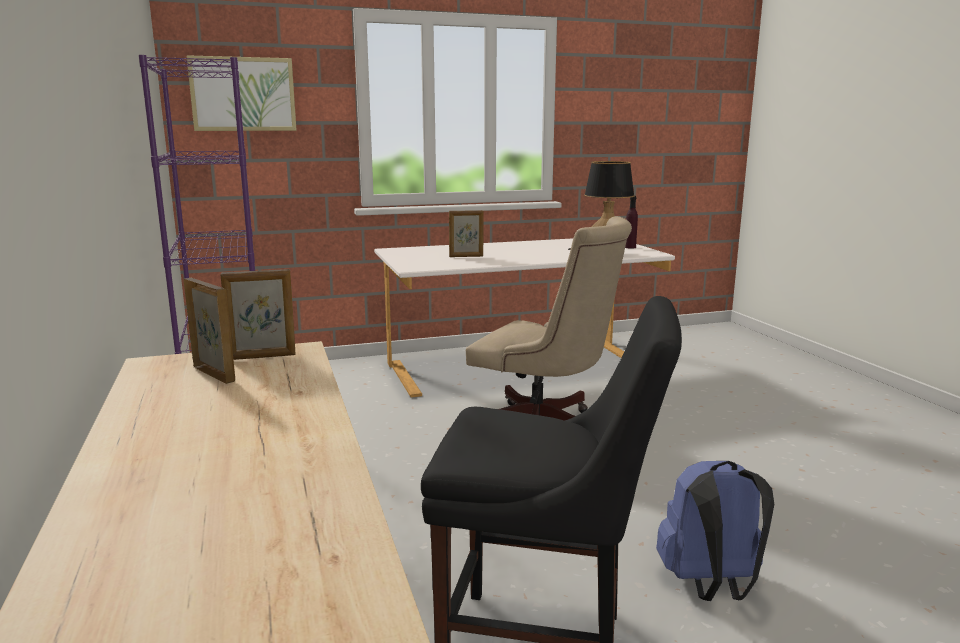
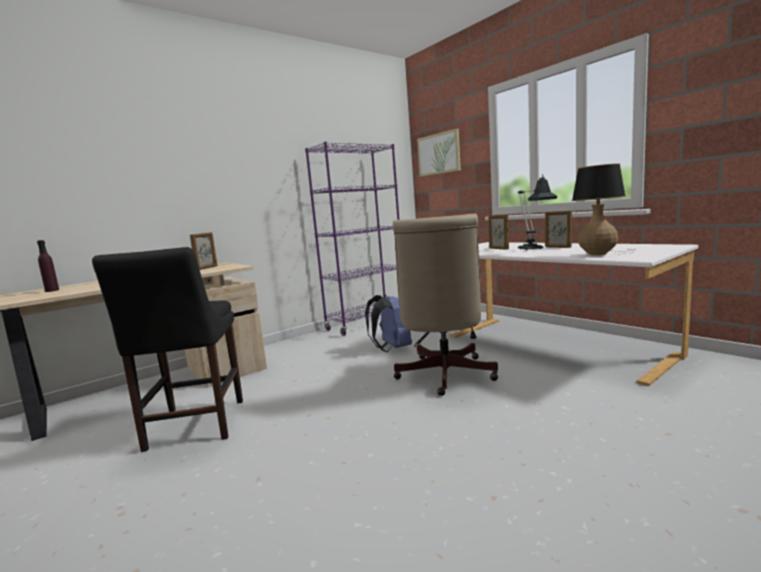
camera: 70 degrees right, 5 degrees down
picture frame [221,269,295,360] -> picture frame moved to [545,211,572,248]
purple bottle [625,196,638,249] -> purple bottle moved to [37,240,59,292]
blue backpack [656,461,774,601] -> blue backpack moved to [365,293,412,352]
none -> table lamp [518,174,557,251]

